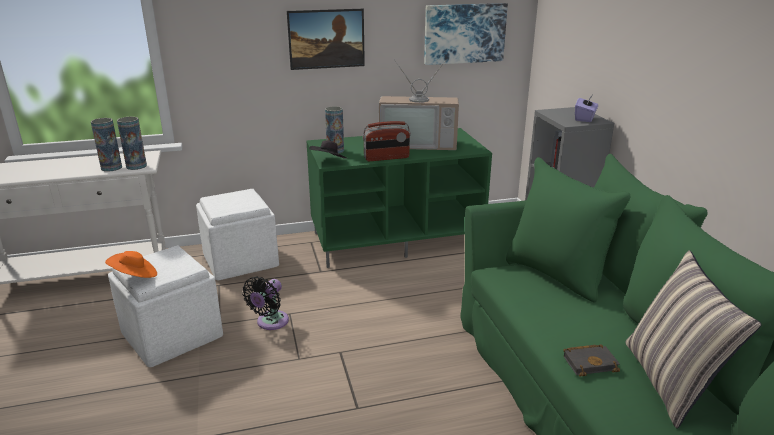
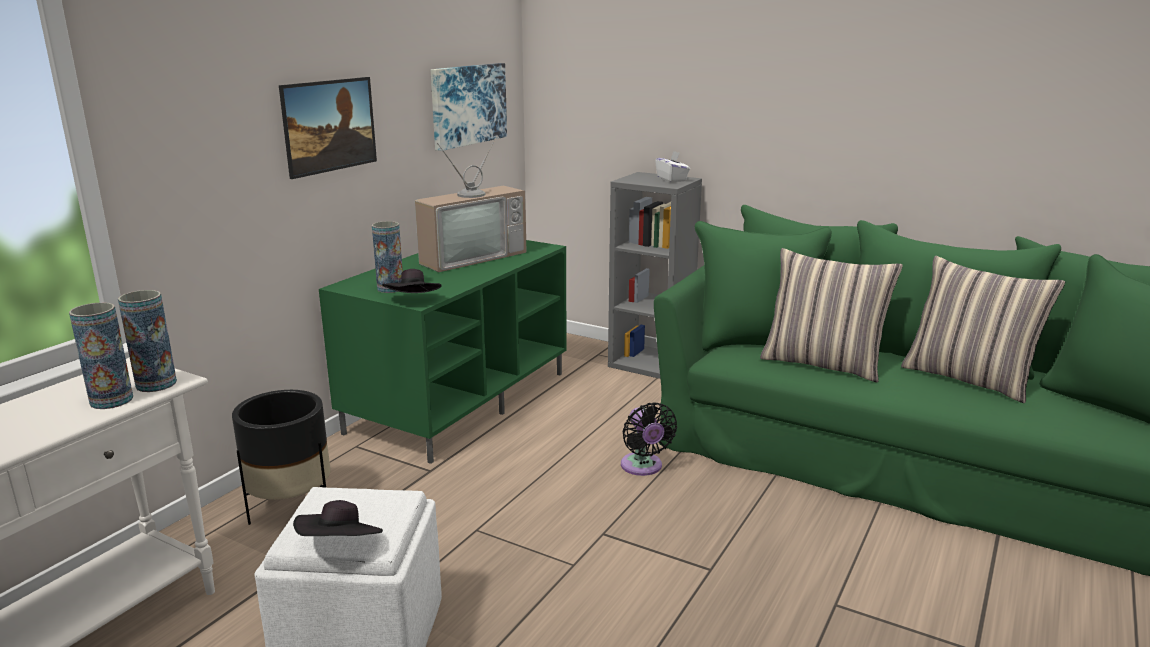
camera: 45 degrees left, 5 degrees down
orange hat [105,251,157,278] -> black hat [293,500,383,536]
white ottoman [196,189,279,280] -> black planter [232,390,331,525]
black fan [242,276,289,330] -> black fan moved to [621,402,677,476]
radio [362,121,411,161] -> none
black book [563,344,620,377] -> none
purple tissue box [575,96,598,122] -> white tissue box [655,151,690,182]
none -> pillow [760,248,903,382]

